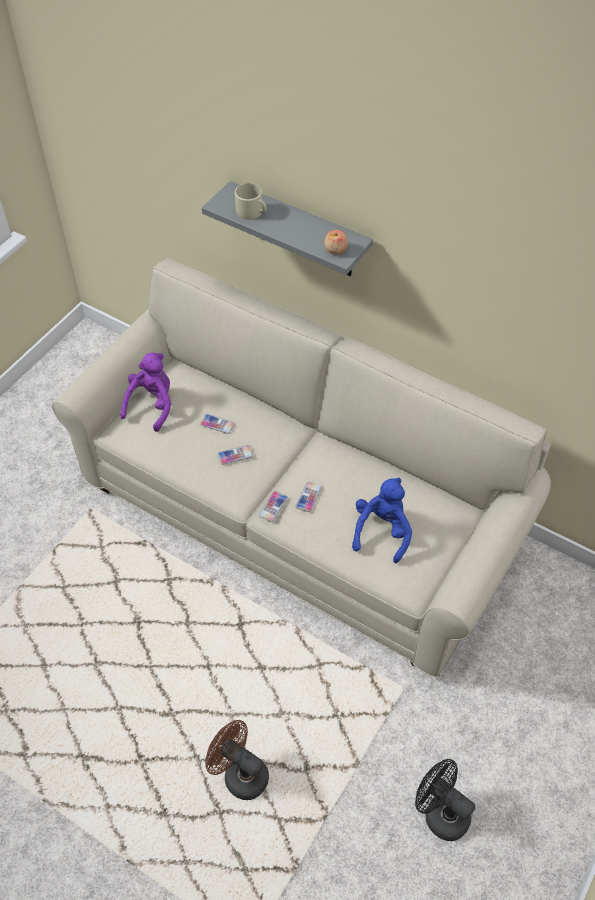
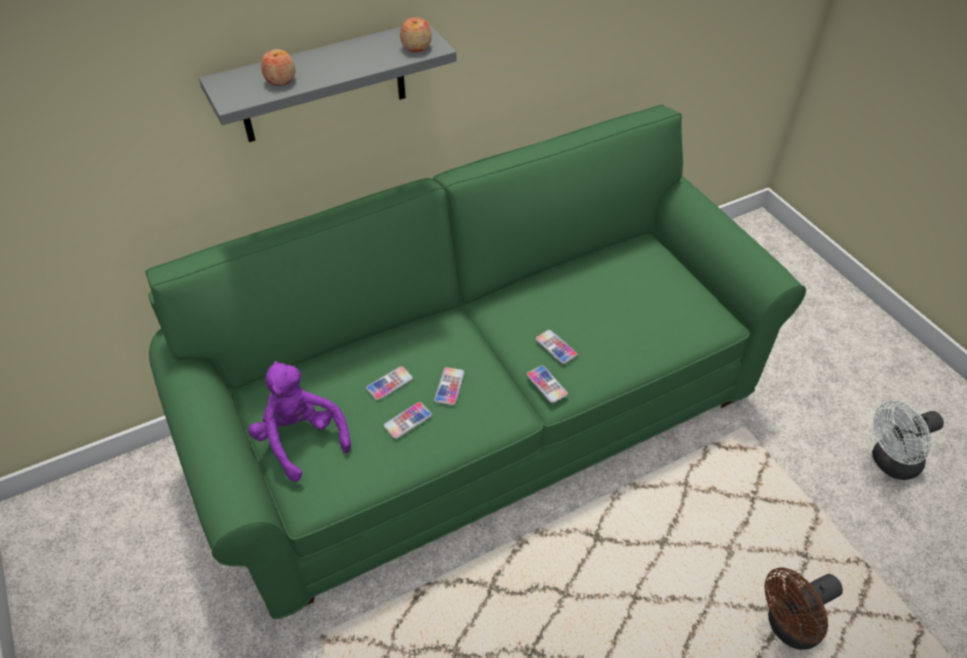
camera: 60 degrees left, 5 degrees down
beige sofa [52,258,551,678] -> green sofa [146,105,806,619]
beige mug [235,183,267,220] -> apple [261,49,295,86]
blue plush toy [352,478,412,563] -> none
black fan [415,759,475,841] -> white fan [872,401,944,480]
none -> phone [383,402,432,439]

